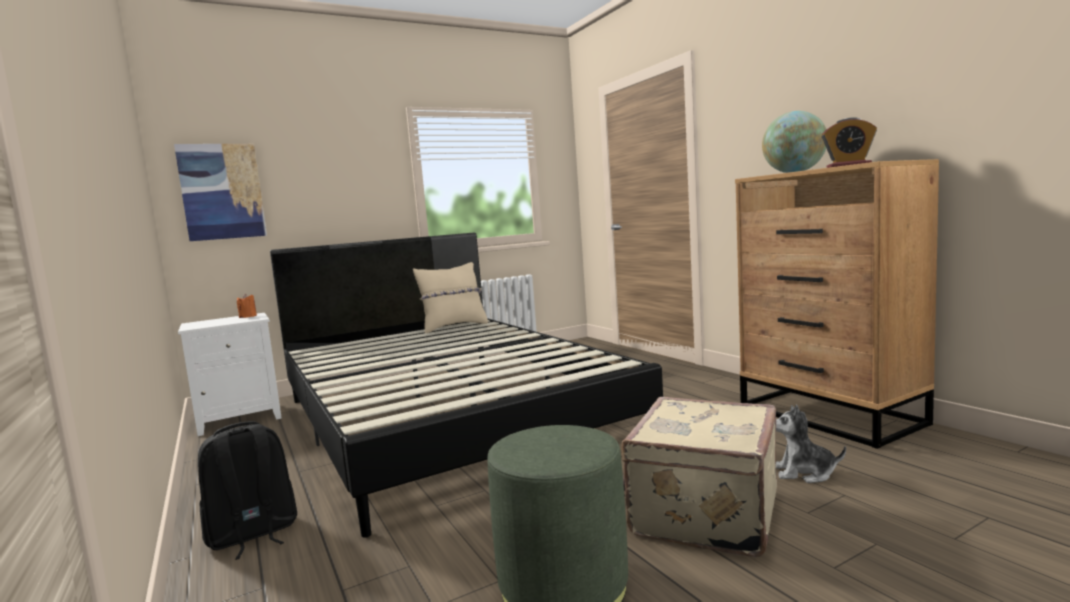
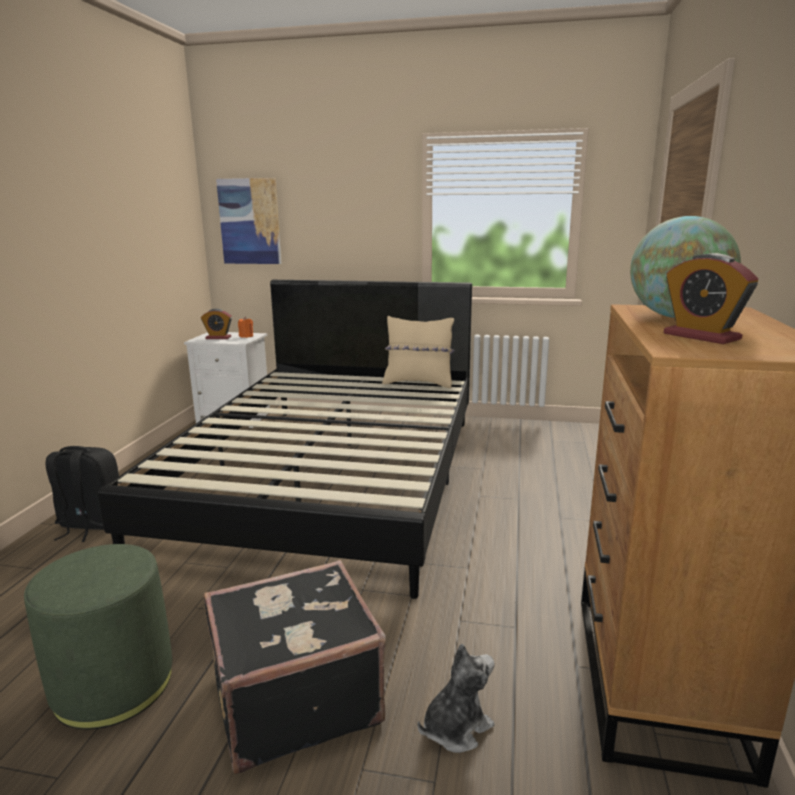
camera: 40 degrees right, 10 degrees up
beige suitcase [621,397,777,557] -> black suitcase [204,560,386,774]
plush toy [776,404,846,483] -> plush toy turned 90 degrees clockwise [417,644,495,753]
none -> alarm clock [201,309,232,339]

